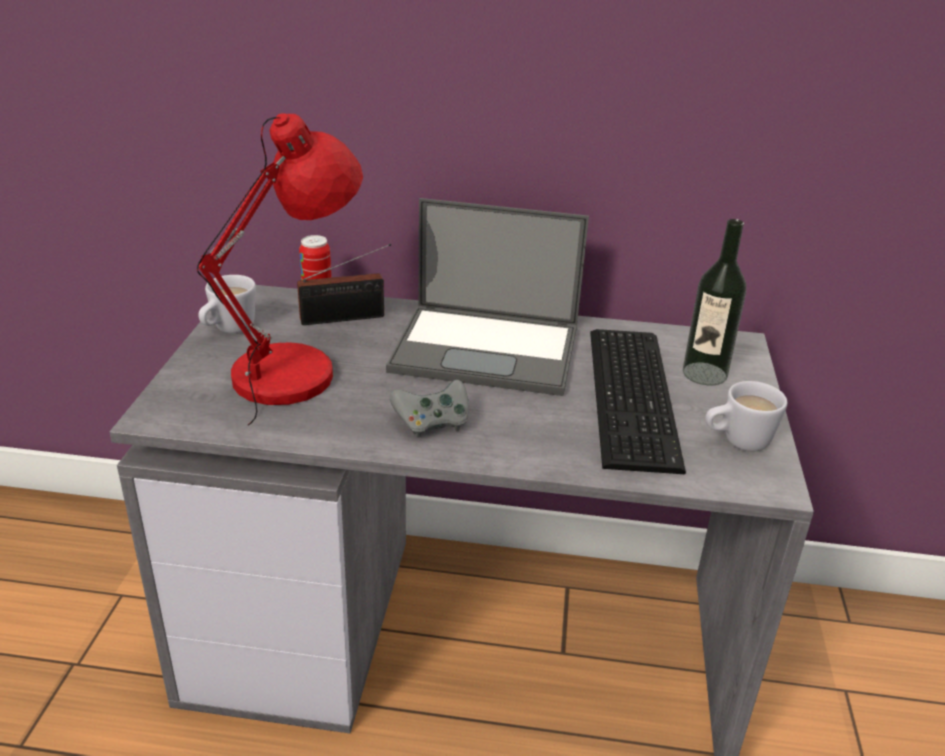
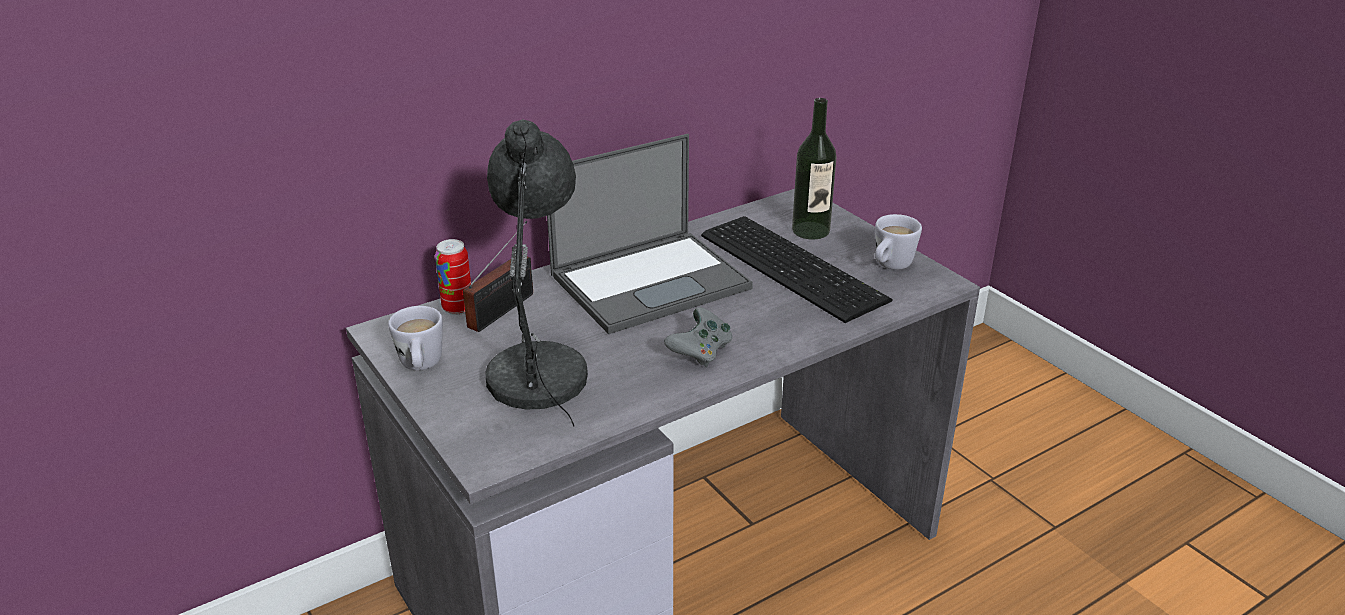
camera: 40 degrees left, 0 degrees up
red table lamp [197,113,363,426] -> grey table lamp [486,119,588,427]

